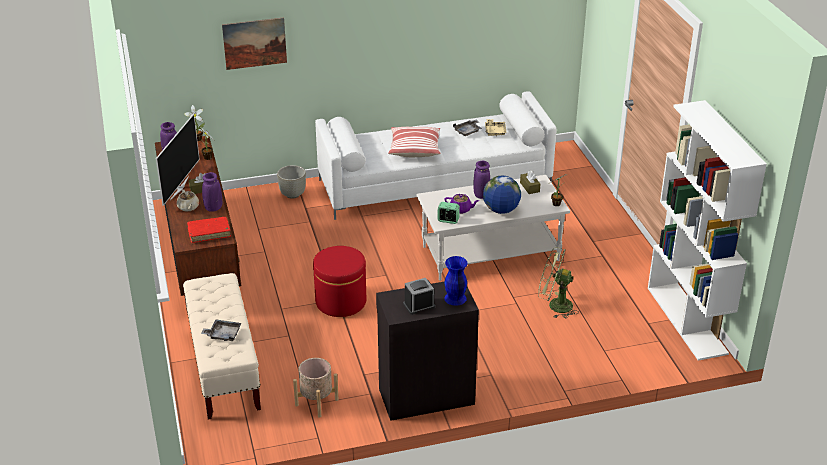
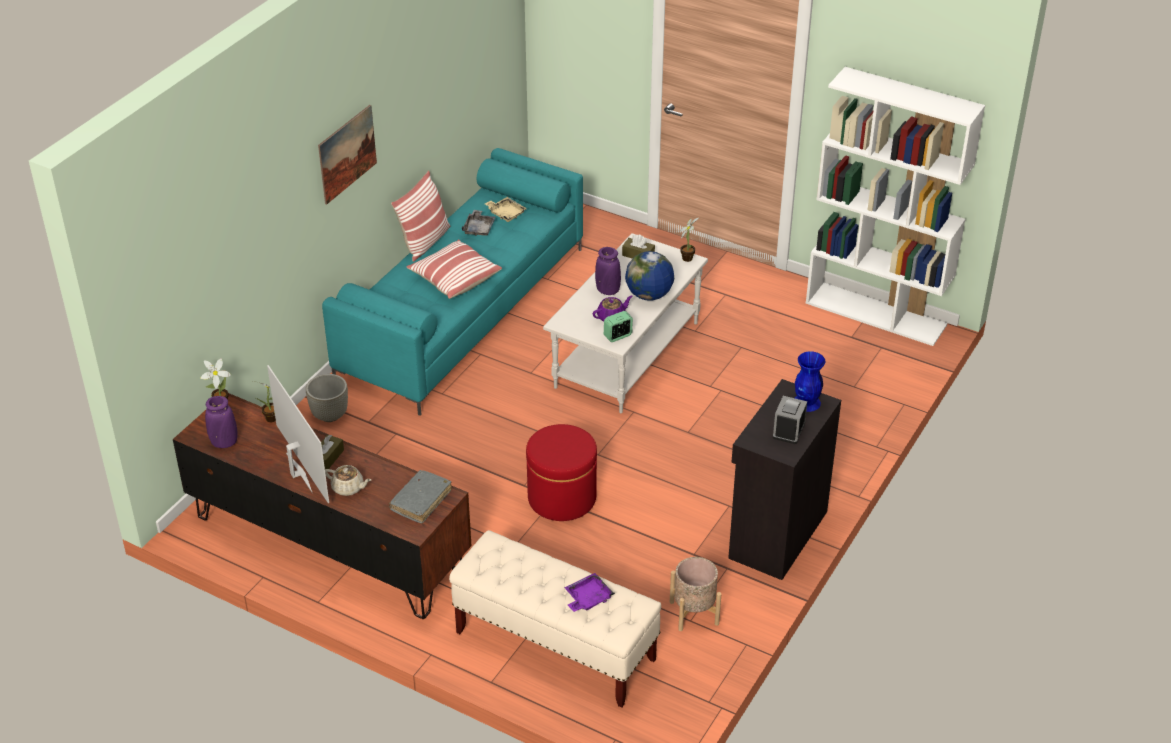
camera: 45 degrees left, 5 degrees up
red book [187,217,231,243] -> grey book [389,470,452,524]
grey tray [201,319,241,341] -> purple tray [564,573,615,612]
purple vase [202,172,222,212] -> none
picture [222,17,287,70] -> picture moved to [318,105,377,205]
white sofa [315,91,557,220] -> turquoise sofa [322,148,583,416]
green fan [538,247,579,318] -> none
none -> pillow [391,171,450,262]

